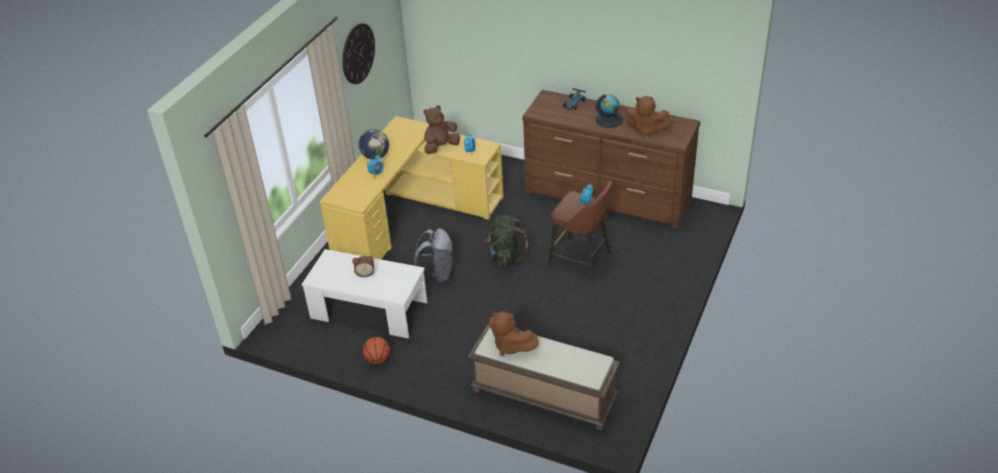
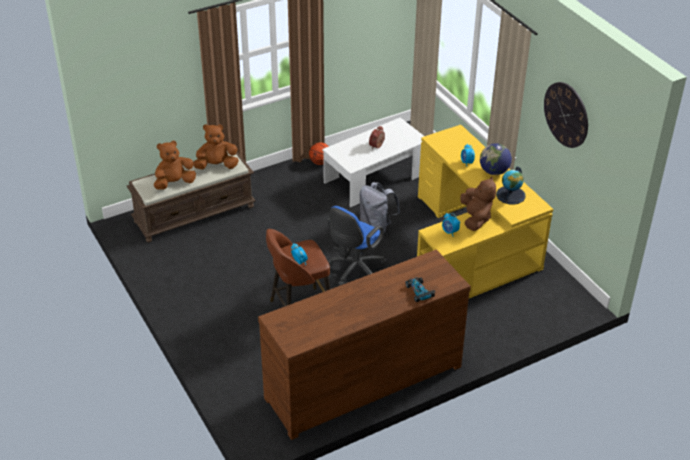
camera: 125 degrees right, 0 degrees up
green backpack [485,214,528,267] -> blue office chair [328,206,387,285]
globe [595,94,623,128] -> globe moved to [496,167,526,205]
brown plush toy [625,96,673,138] -> brown plush toy moved to [154,140,196,190]

